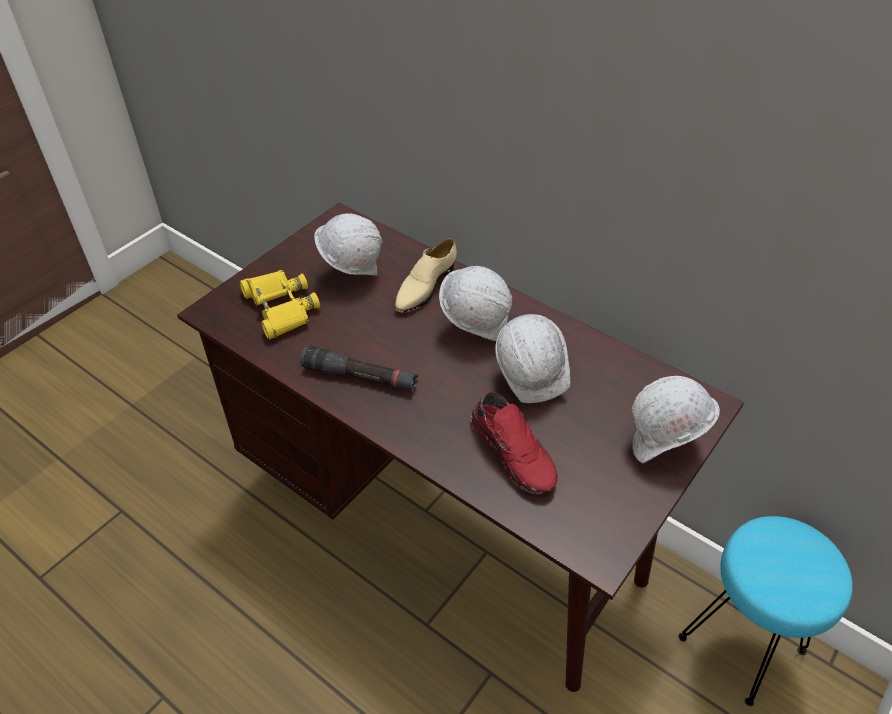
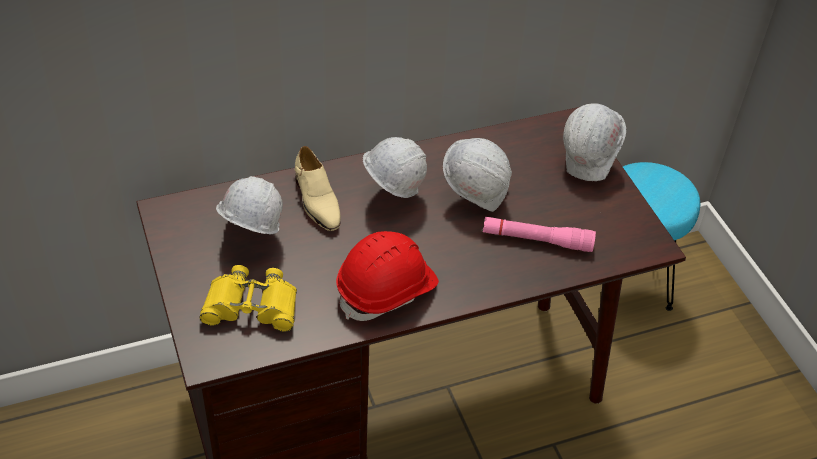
camera: 60 degrees left, 0 degrees up
black flashlight [300,346,418,391] -> red hard hat [336,231,439,321]
red shoe [471,392,558,494] -> pink flashlight [483,217,596,252]

